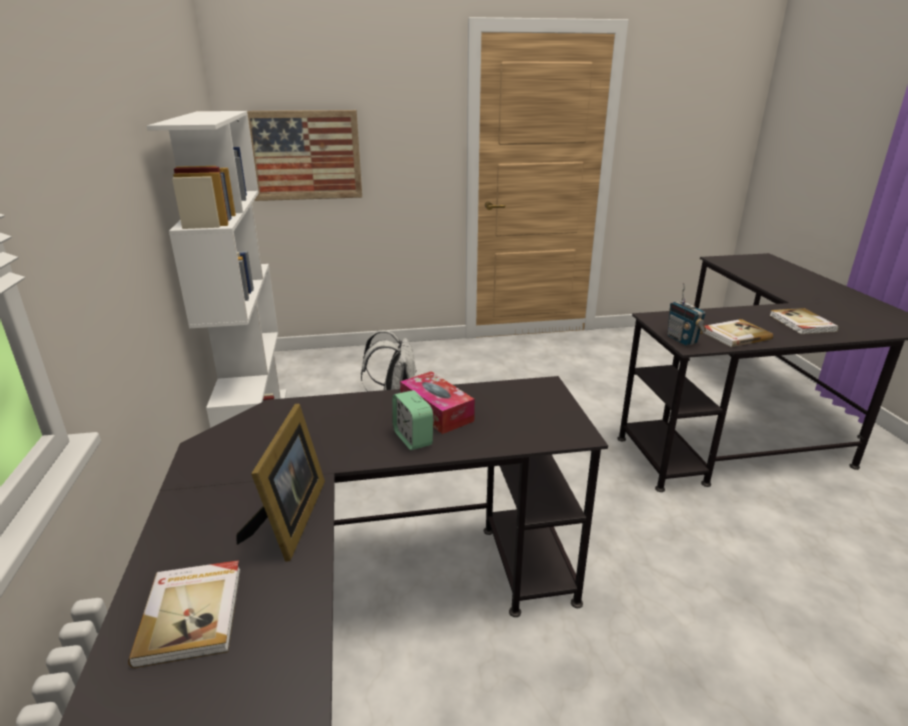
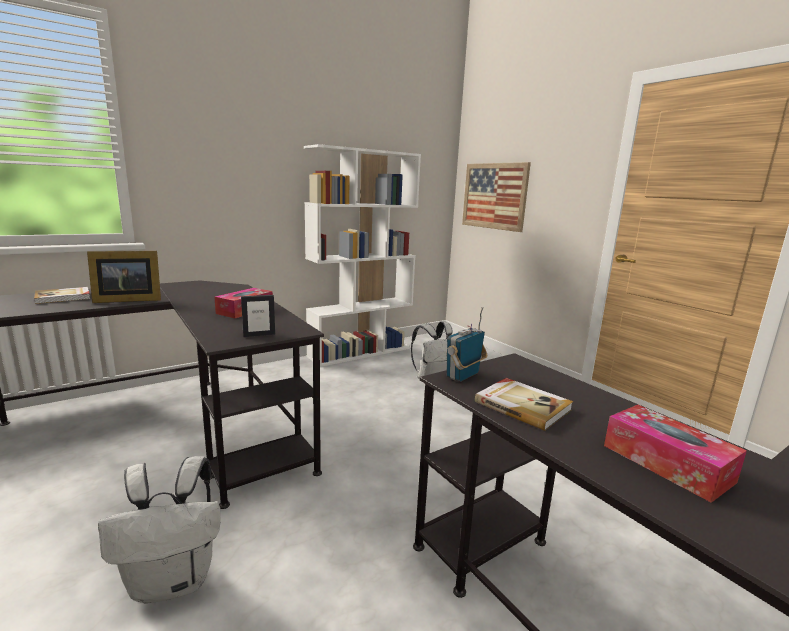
camera: 65 degrees right, 10 degrees down
alarm clock [392,390,433,450] -> none
book [769,308,839,334] -> tissue box [604,405,747,503]
none -> white backpack [98,456,220,604]
none -> picture frame [241,295,275,337]

